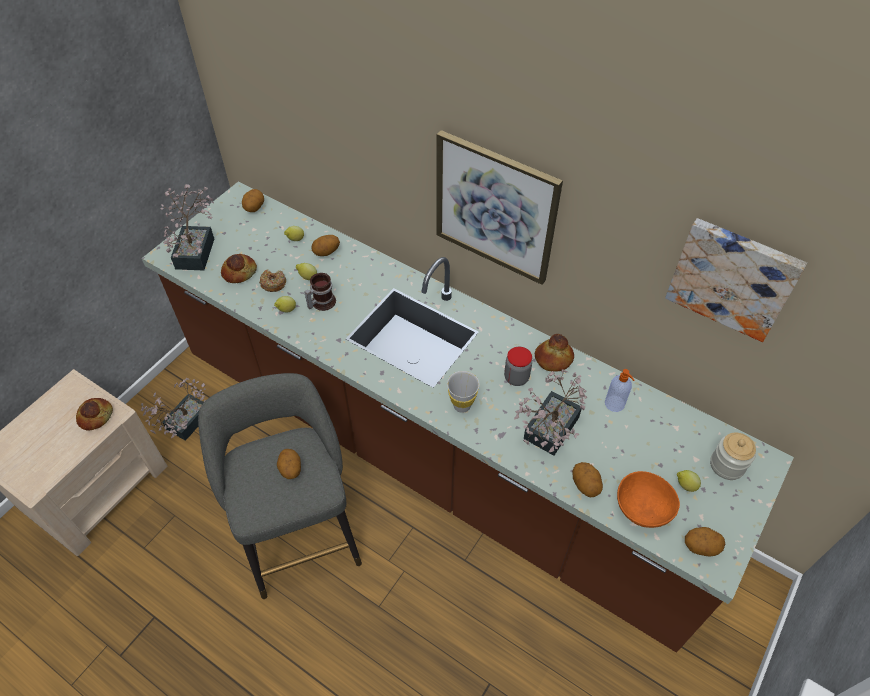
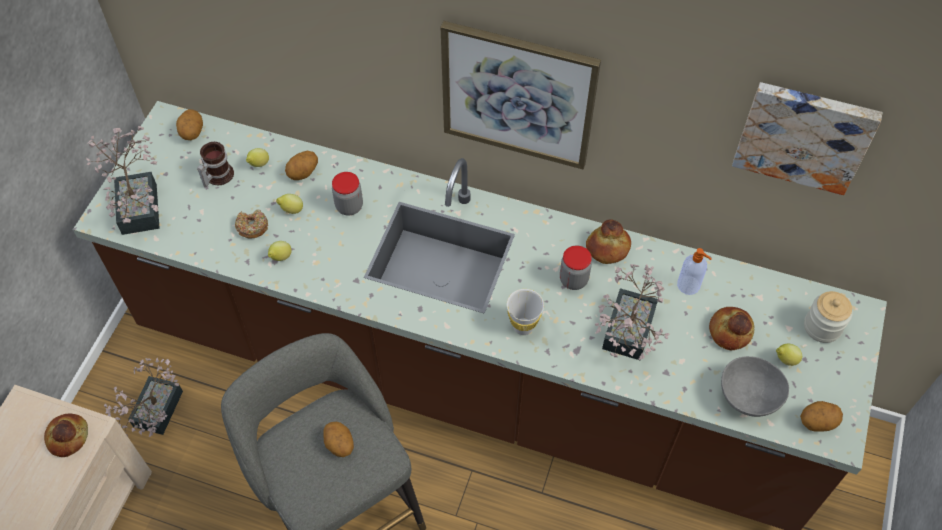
camera: 15 degrees left, 5 degrees up
bread [221,254,257,283] -> bread moved to [709,307,754,350]
mug [304,273,336,311] -> mug moved to [197,142,234,187]
potato [572,462,603,497] -> none
orange bowl [617,471,680,528] -> grey bowl [721,356,789,417]
none -> jar [332,172,363,216]

